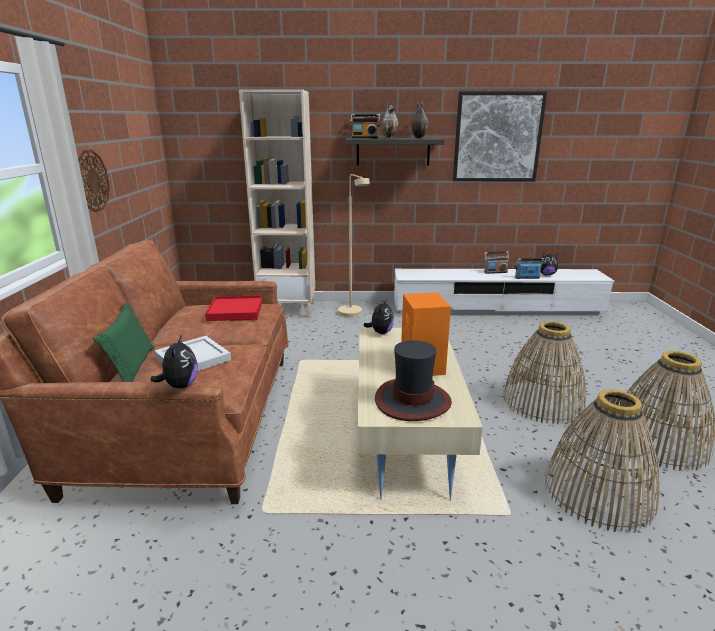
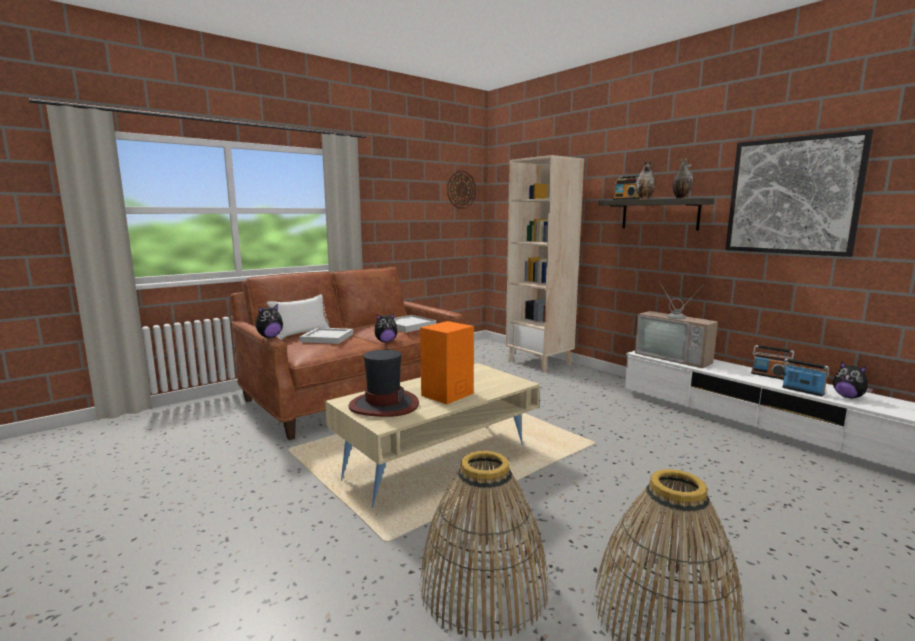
camera: 50 degrees right, 10 degrees down
wall clock [78,149,110,212] -> wall clock moved to [447,170,476,209]
green pillow [93,303,154,382] -> white pillow [267,294,330,340]
red tray [205,295,262,321] -> white tray [394,315,436,333]
beige floor lamp [338,174,370,318] -> none
plush toy [363,300,394,334] -> plush toy moved to [375,313,397,342]
basket [503,321,586,425] -> none
none -> television [635,280,718,368]

